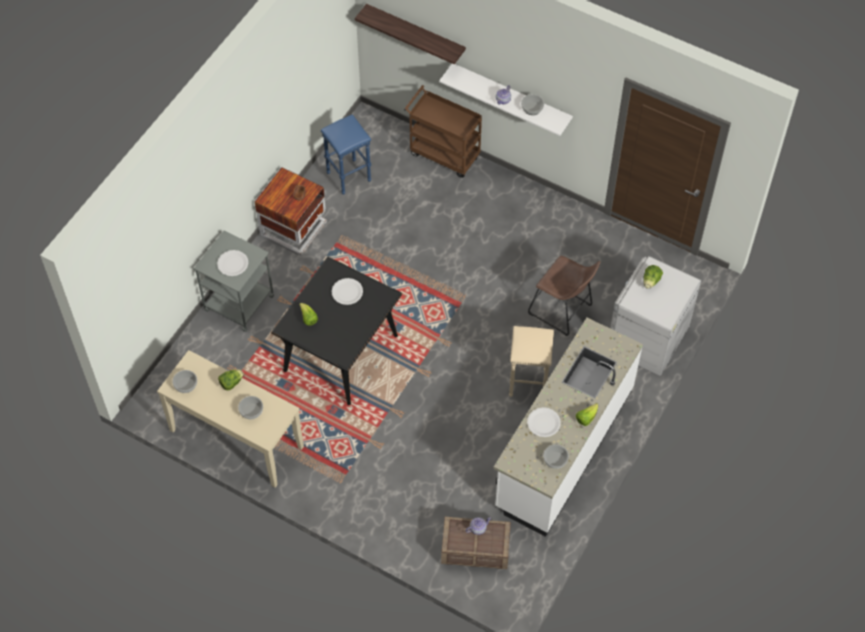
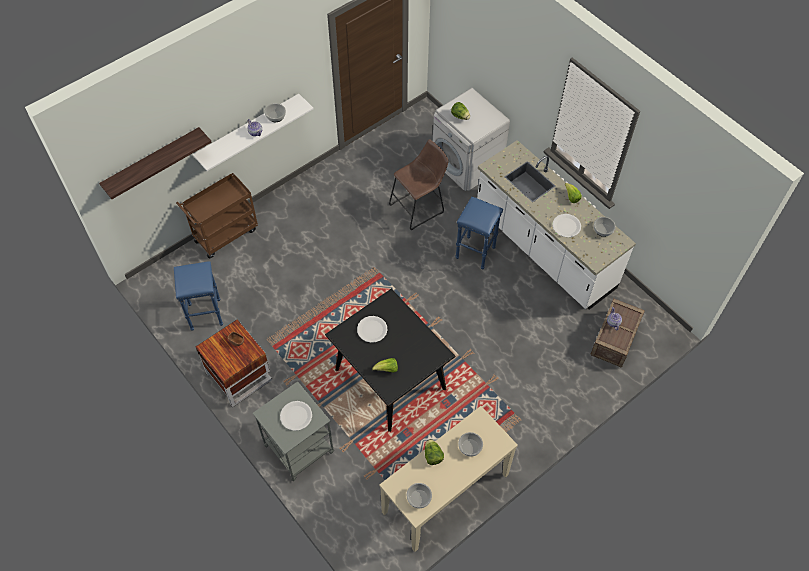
camera: 70 degrees left, 0 degrees up
beige stool [509,326,554,397] -> blue stool [455,197,503,269]

